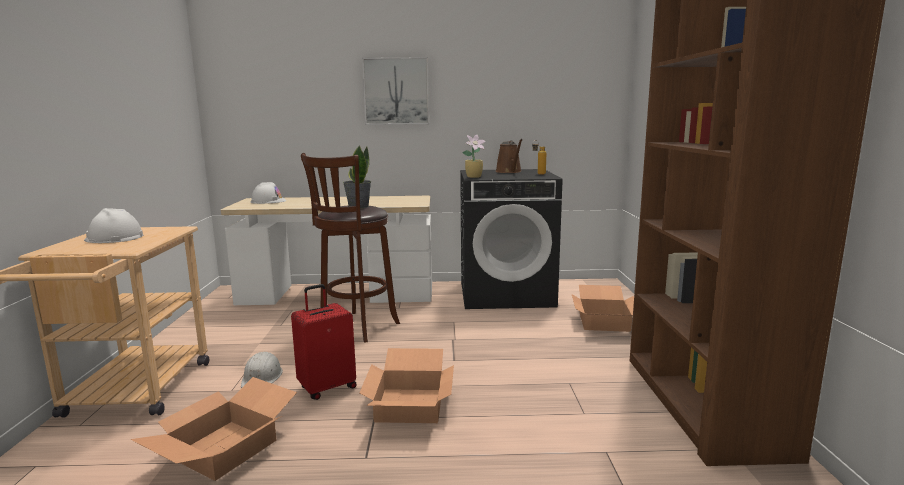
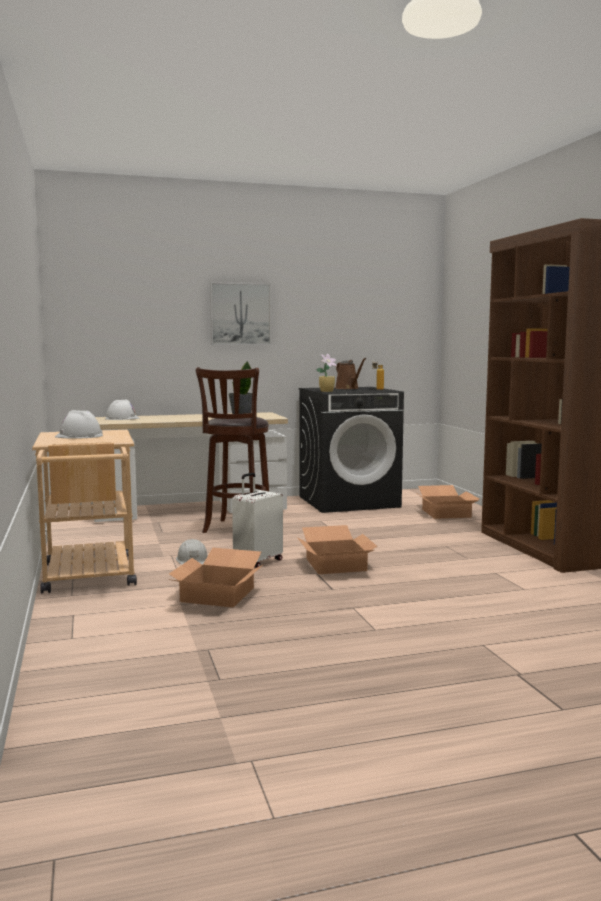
camera: 15 degrees left, 5 degrees down
red suitcase [291,284,357,400] -> white suitcase [232,473,283,568]

